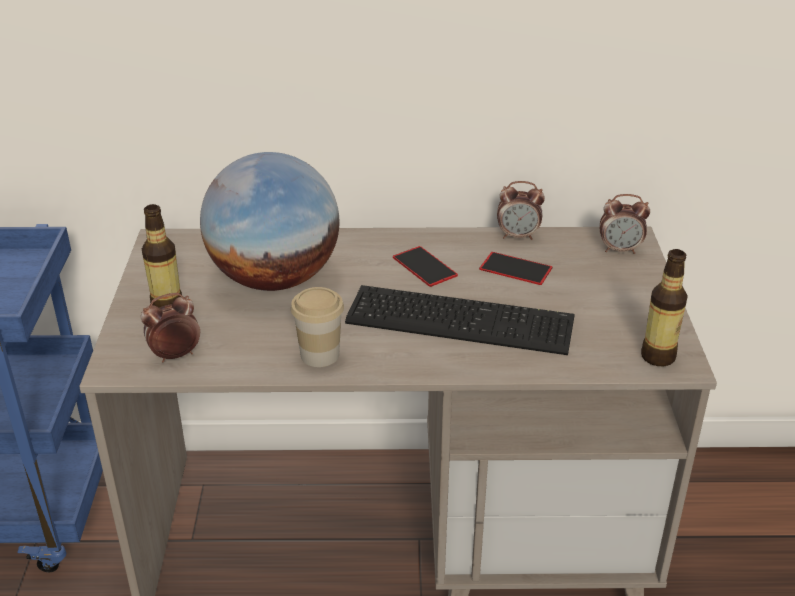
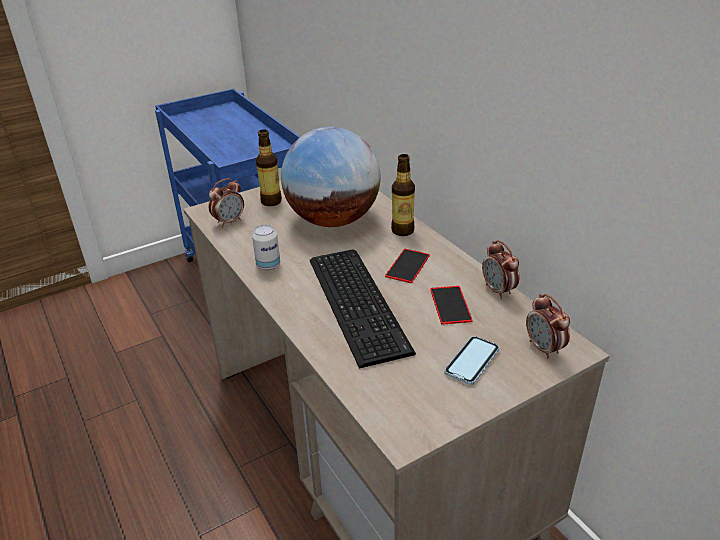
camera: 60 degrees right, 0 degrees up
alarm clock [141,293,200,362] -> alarm clock turned 105 degrees clockwise [208,178,244,227]
cup [291,287,344,367] -> can [252,224,280,270]
bottle [641,249,688,366] -> bottle moved to [391,154,415,236]
none -> phone [444,336,499,385]

